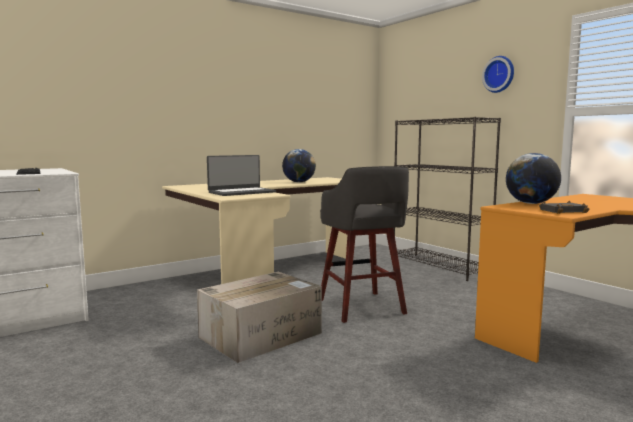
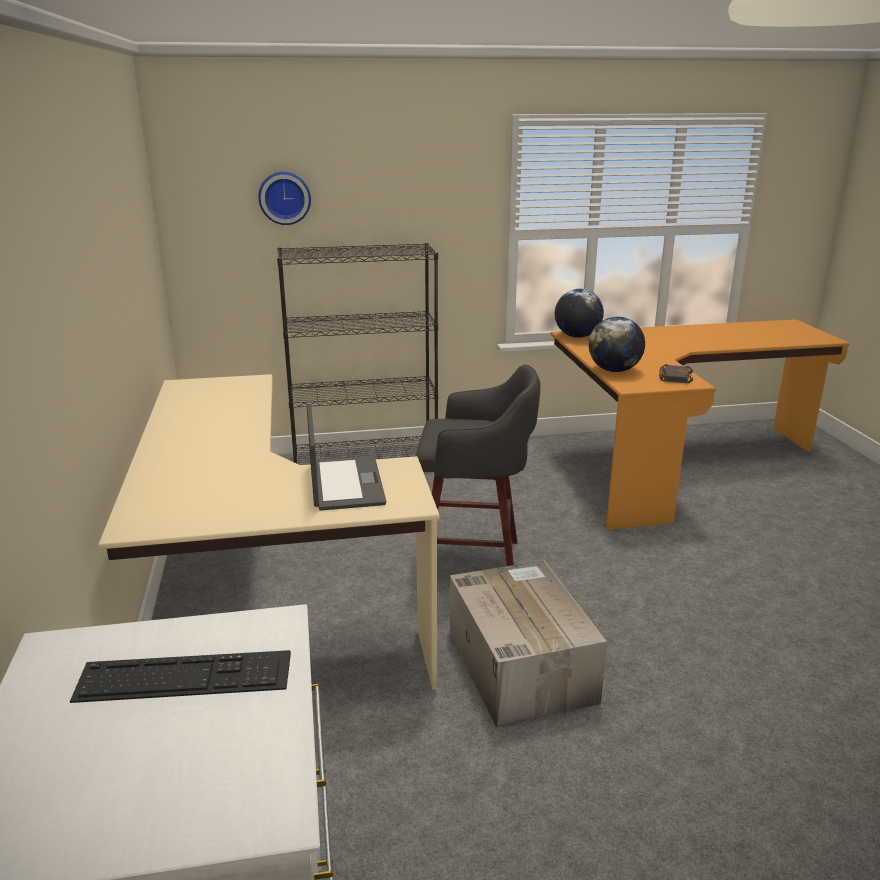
camera: 65 degrees left, 15 degrees up
globe [282,149,316,182] -> globe moved to [555,289,604,338]
wall clock [482,56,514,93] -> wall clock moved to [258,172,311,225]

